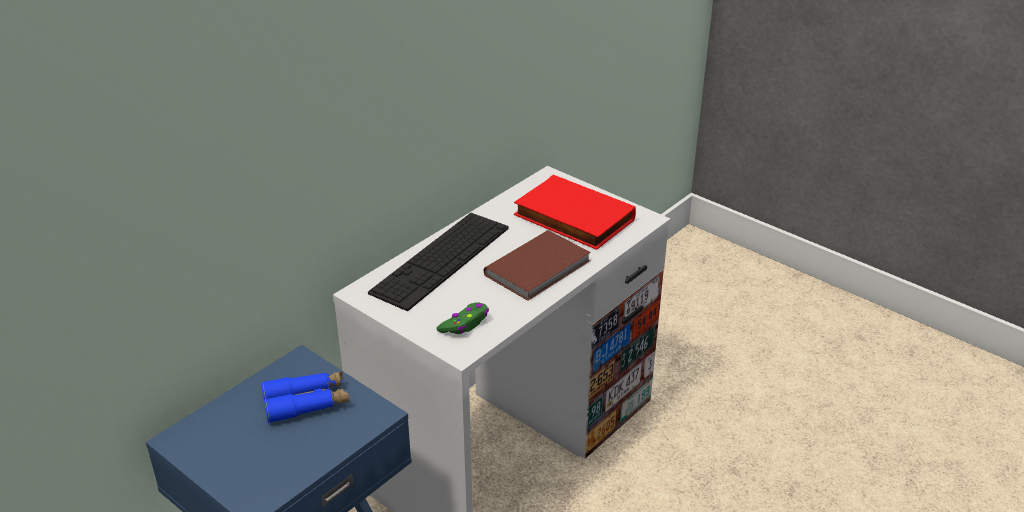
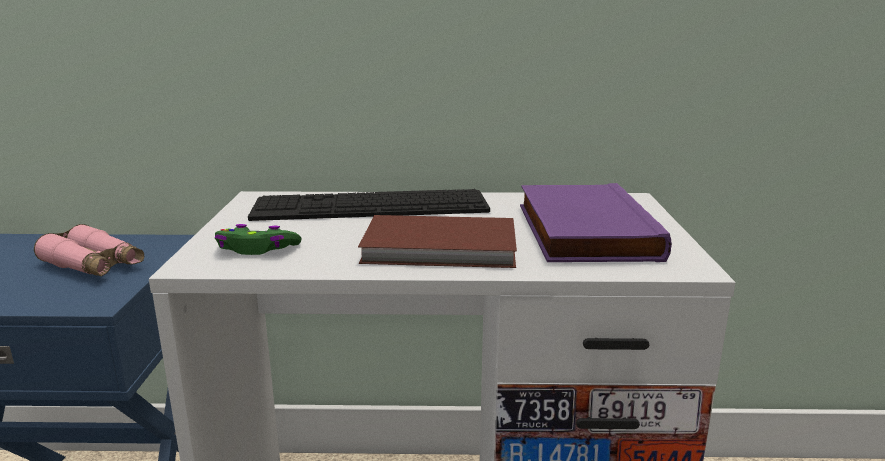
camera: 50 degrees right, 15 degrees down
blue binoculars [261,371,350,423] -> pink binoculars [34,224,144,276]
red book [514,175,636,250] -> purple book [520,183,672,262]

